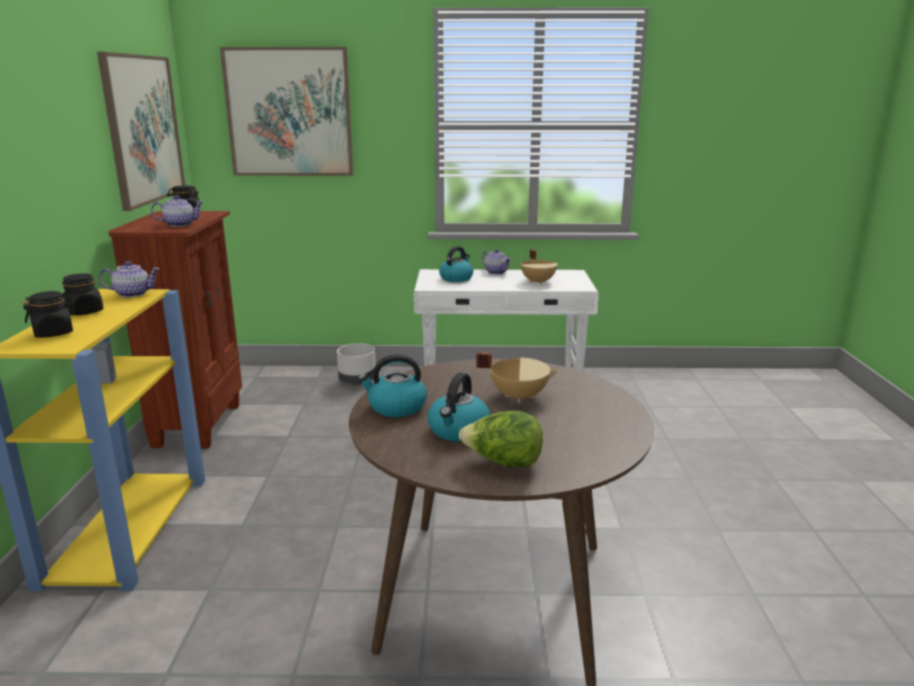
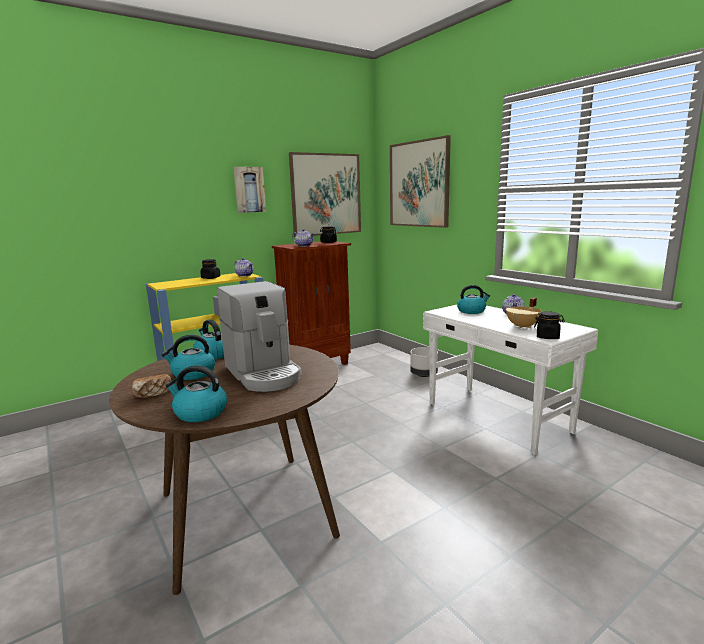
camera: 55 degrees right, 5 degrees down
black jar [23,291,74,338] -> black jar moved to [534,311,565,339]
lettuce [459,410,543,467] -> bread [132,374,171,398]
beige cooking pot [476,352,559,403] -> coffee machine [217,281,302,392]
none -> kettle [165,365,227,422]
none -> picture [233,167,266,213]

